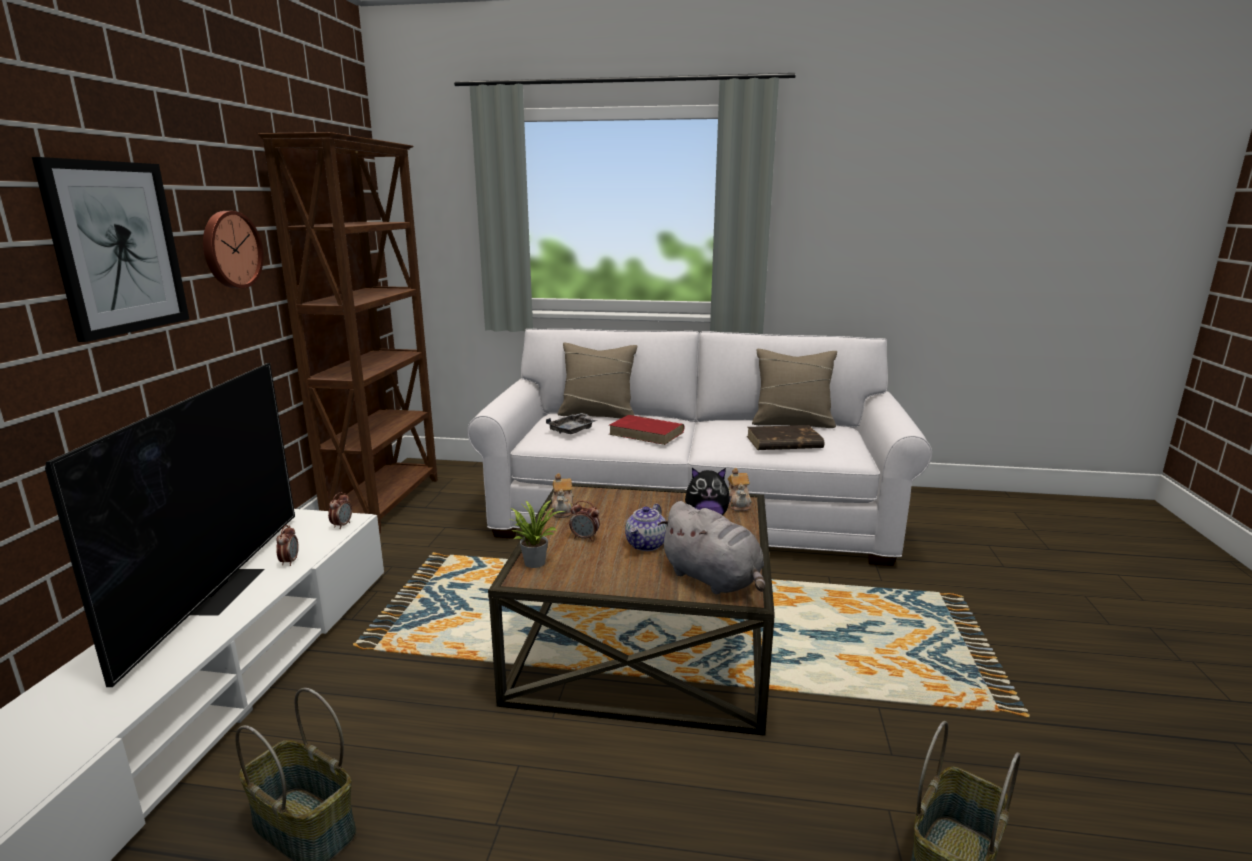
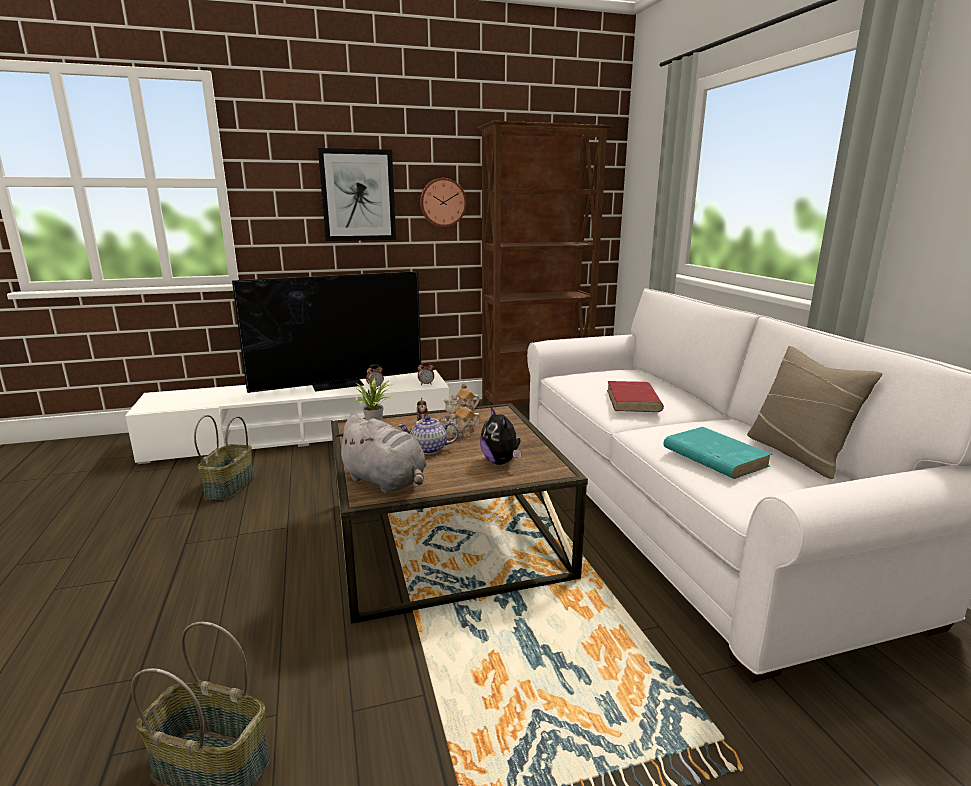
camera: 65 degrees right, 0 degrees up
grey tray [546,413,597,434] -> none
beige pillow [558,343,637,419] -> none
grey plush toy [658,501,765,594] -> grey plush toy turned 75 degrees counterclockwise [334,415,427,493]
teapot [728,468,752,511] -> teapot moved to [441,401,480,439]
brown book [747,425,824,450] -> turquoise book [664,427,772,479]

